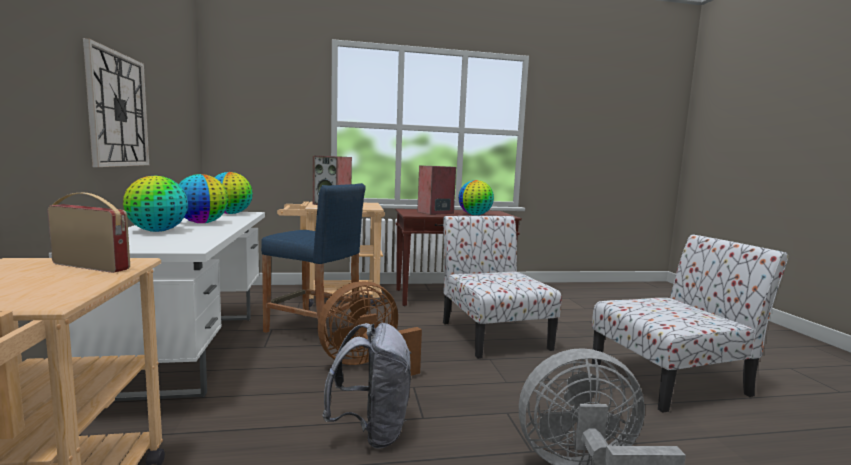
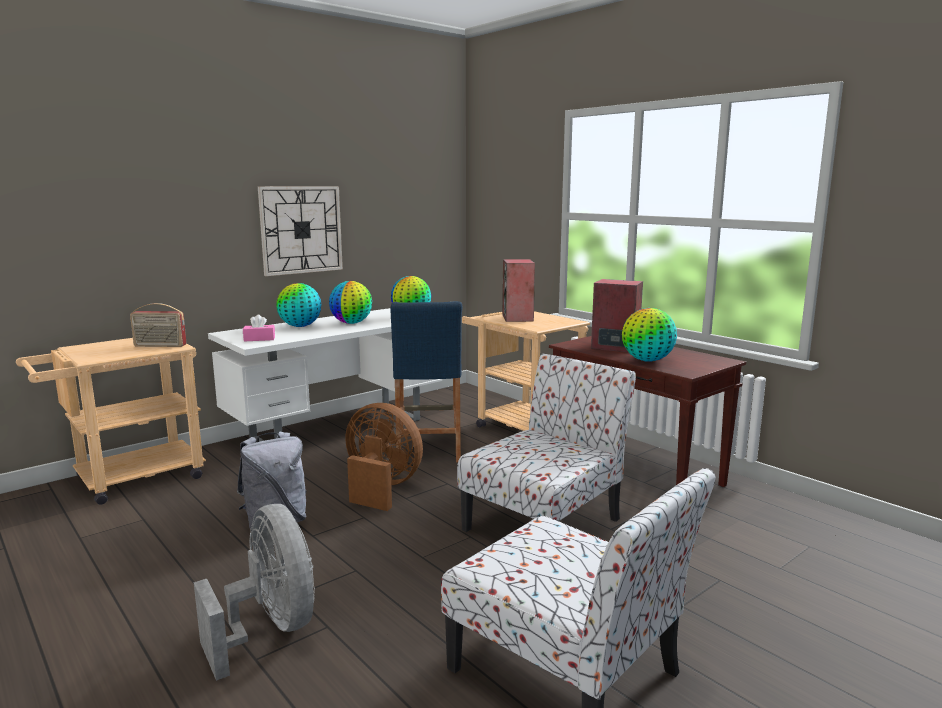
camera: 60 degrees right, 5 degrees up
radio [47,193,130,273] -> radio turned 105 degrees clockwise [130,303,187,347]
none -> pink tissue box [243,315,275,341]

